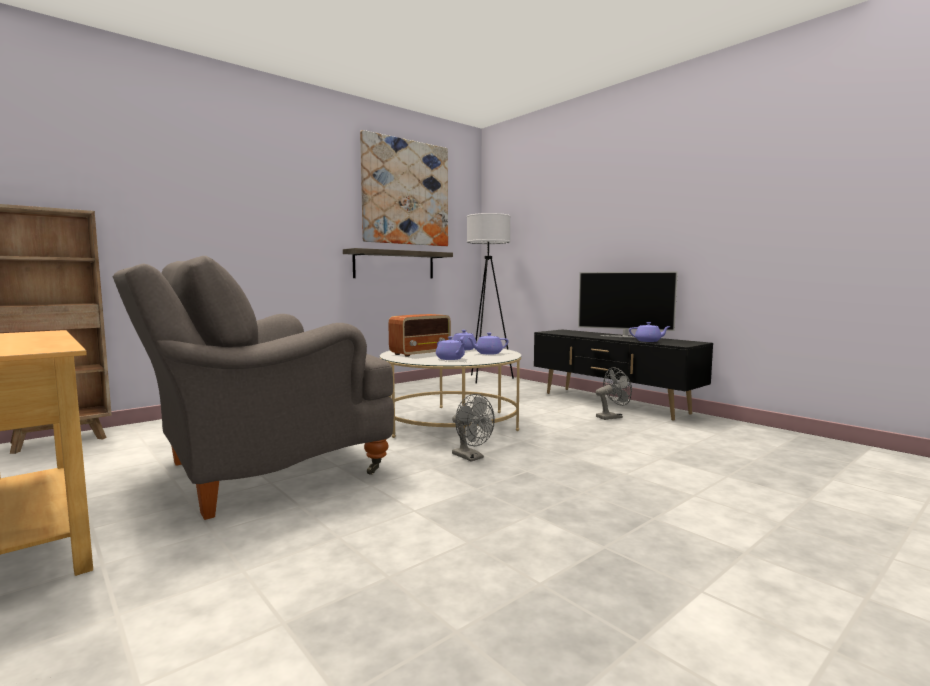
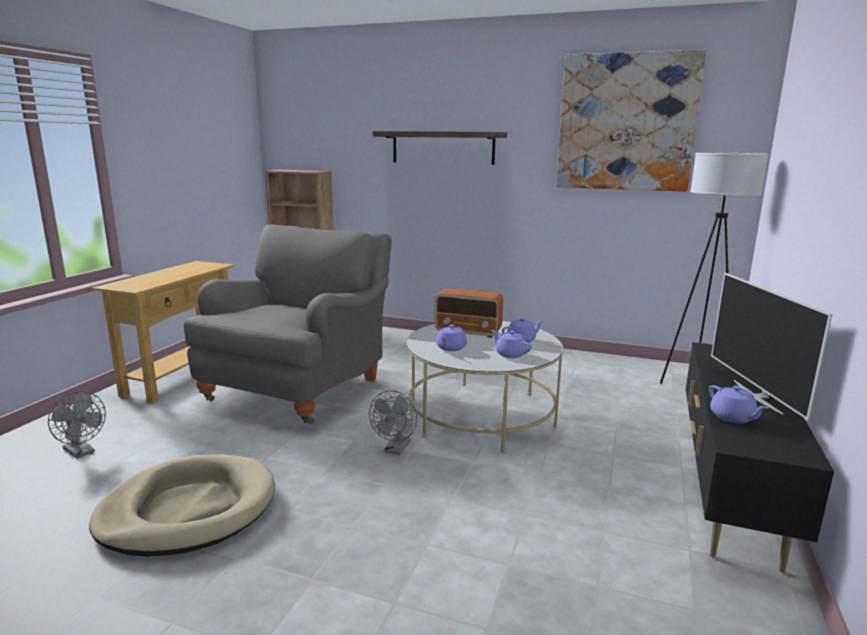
camera: 60 degrees right, 10 degrees up
grey armchair [113,256,394,520] -> grey armchair turned 90 degrees clockwise [184,224,392,424]
shelf [343,248,453,279] -> shelf moved to [373,131,507,165]
grey fan [595,367,632,420] -> grey fan moved to [48,391,106,459]
none -> beige dog bed [89,454,275,557]

